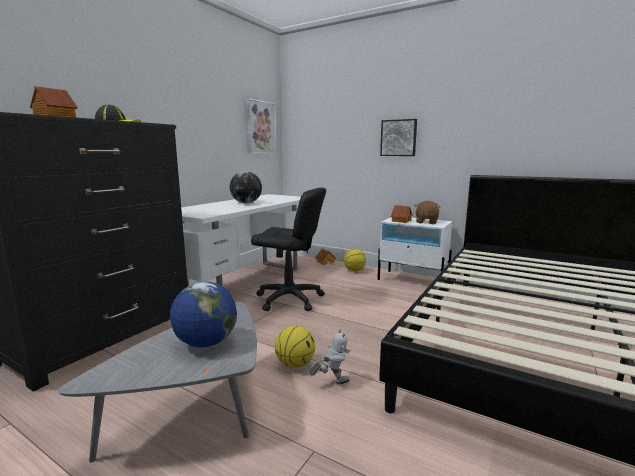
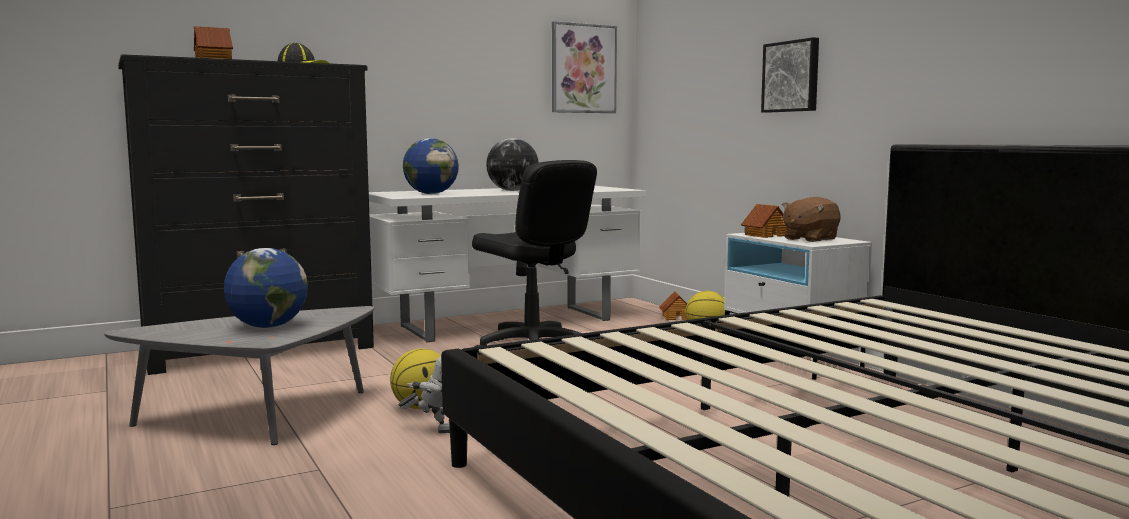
camera: 30 degrees right, 5 degrees down
none -> globe [403,138,459,194]

